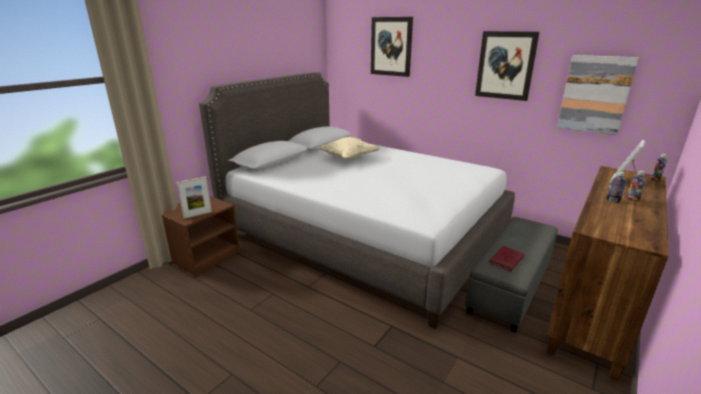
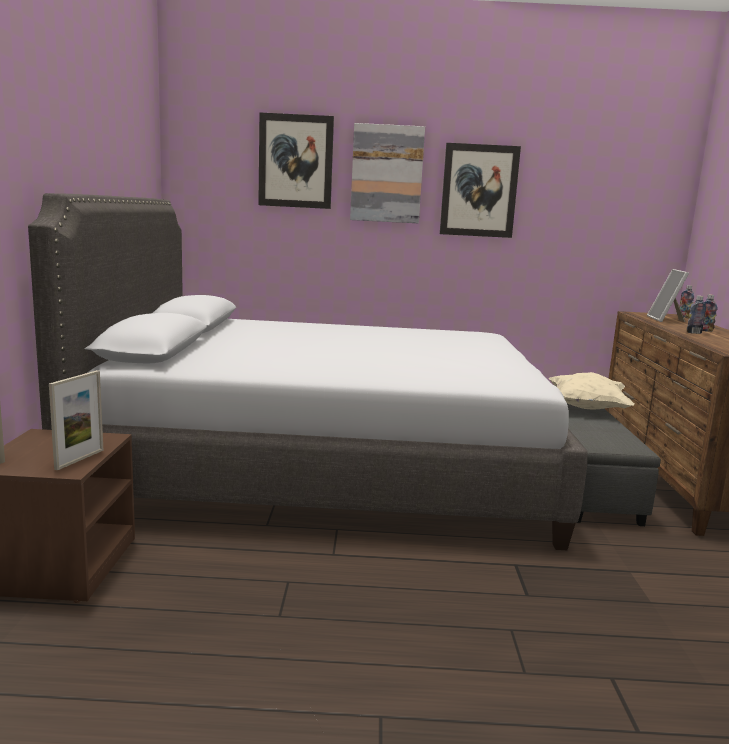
camera: 35 degrees left, 10 degrees down
beige pillow [317,137,380,159] -> beige pillow moved to [549,372,634,410]
red book [488,246,525,272] -> none
picture [557,55,639,135] -> picture moved to [350,123,425,223]

